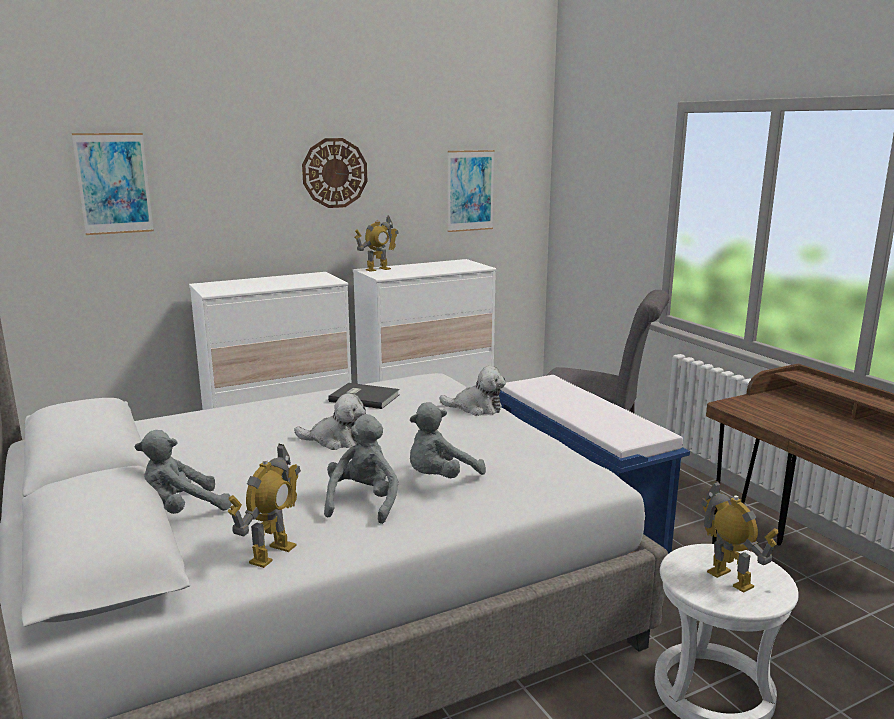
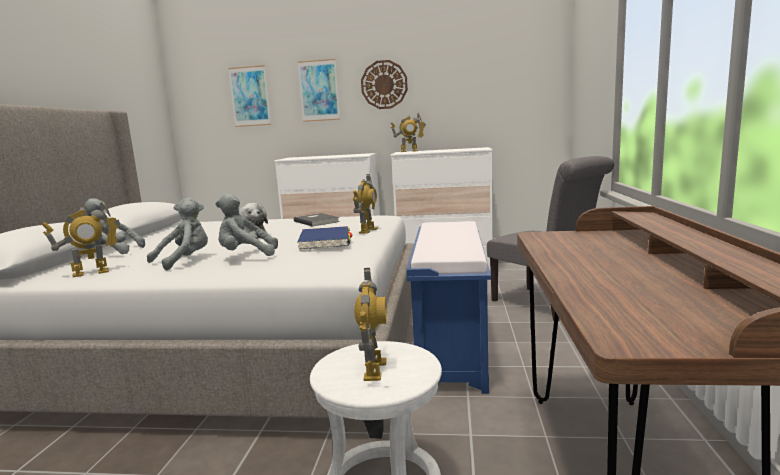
camera: 35 degrees right, 5 degrees down
plush toy [439,366,506,416] -> toy robot [353,174,378,233]
picture [448,150,494,232] -> picture moved to [298,59,340,122]
none -> blue book [298,226,352,251]

